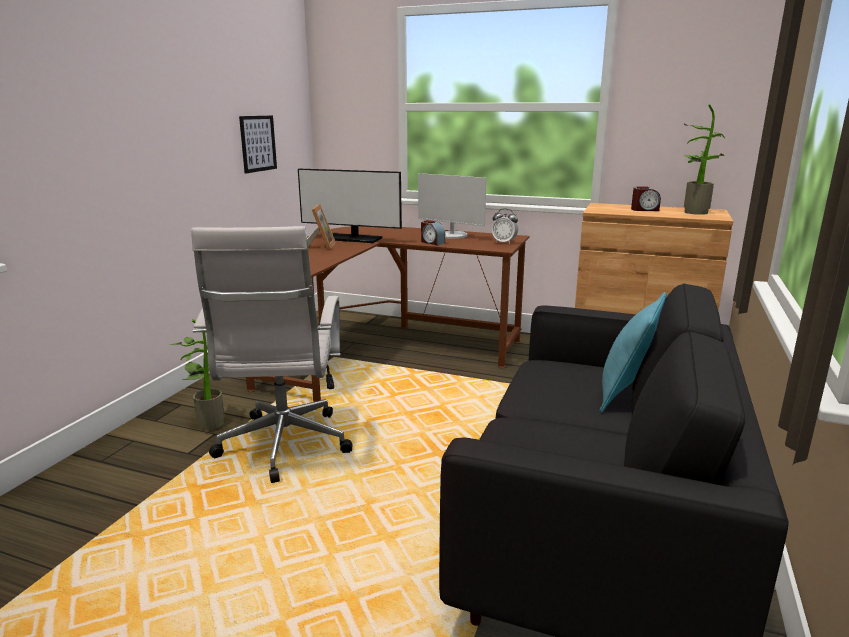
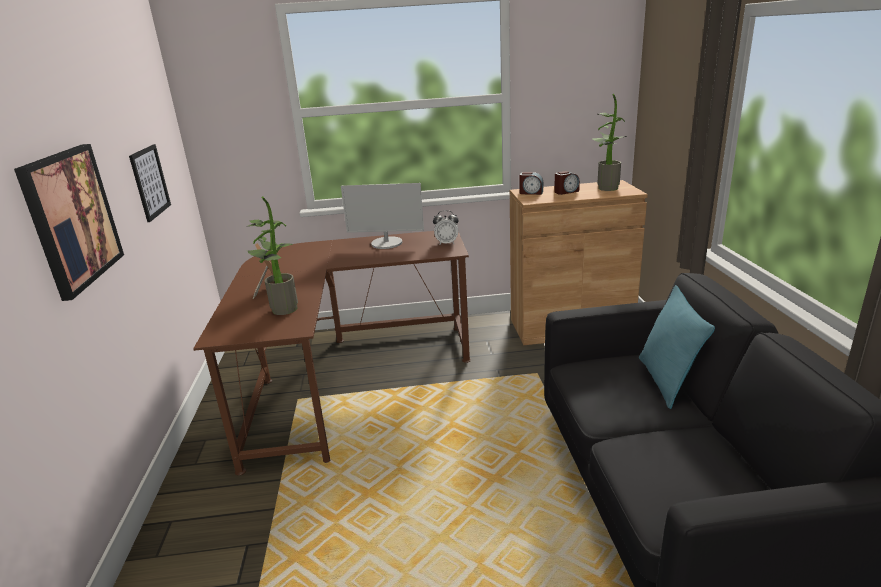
camera: 25 degrees left, 5 degrees up
potted plant [170,319,225,430] -> potted plant moved to [248,196,298,315]
white office chair [191,226,352,483] -> none
monitor [298,169,402,243] -> none
alarm clock [421,220,445,245] -> alarm clock moved to [519,172,543,195]
none -> picture [14,144,124,301]

